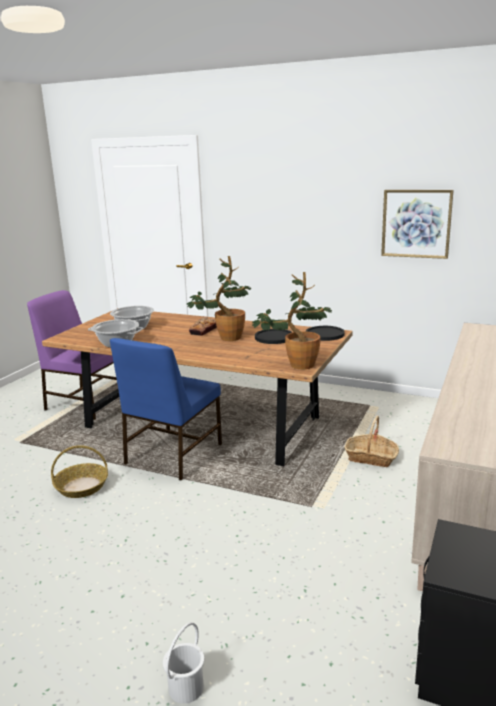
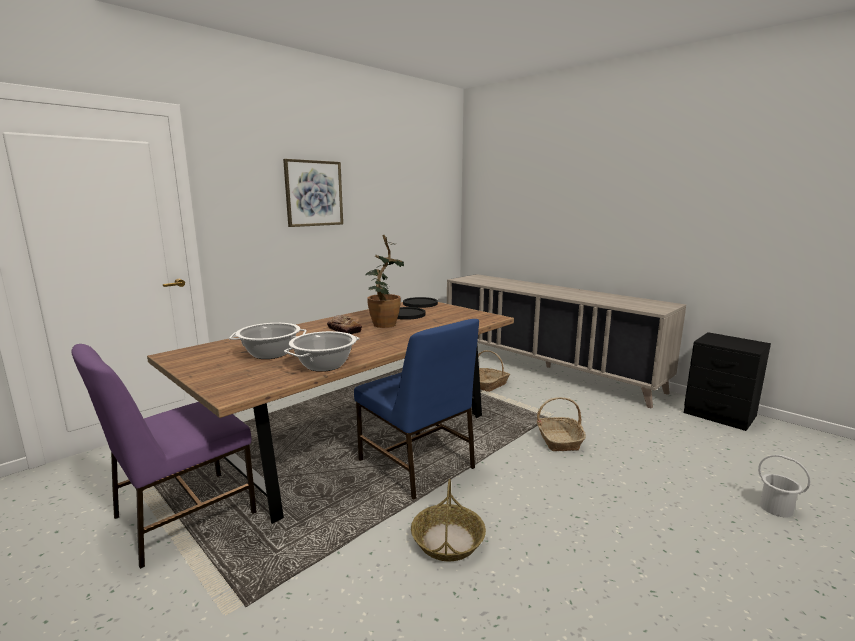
camera: 70 degrees left, 5 degrees down
potted plant [252,272,332,369] -> none
picture [381,190,454,259] -> picture moved to [283,159,343,227]
none -> basket [537,397,586,451]

